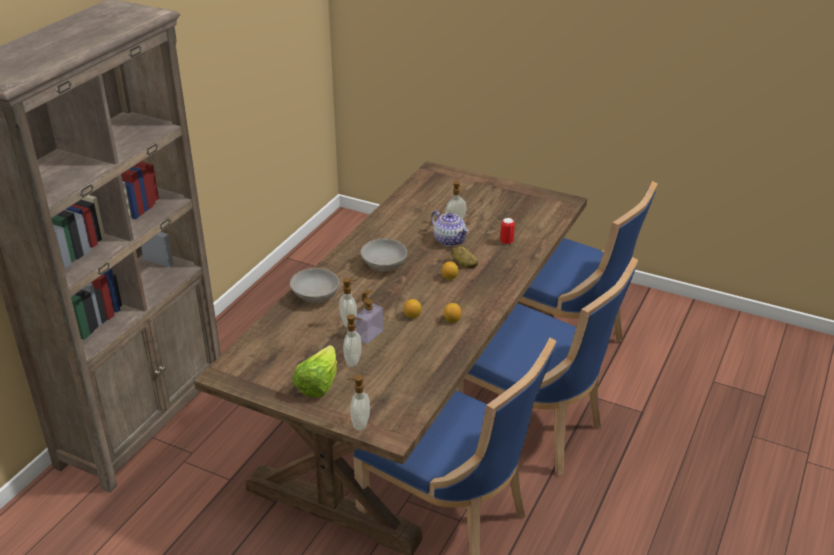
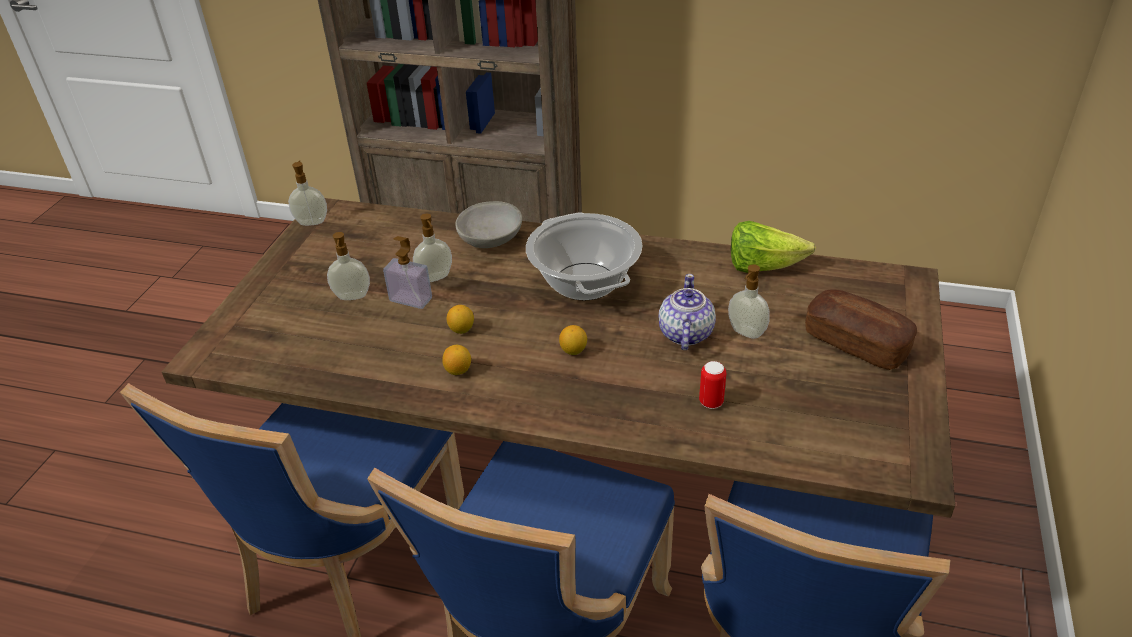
camera: 80 degrees right, 5 degrees up
lettuce [292,345,337,397] -> lettuce moved to [731,221,816,273]
soap dispenser [347,375,370,430] -> soap dispenser moved to [288,161,327,226]
grey bowl [360,239,407,271] -> cooking pot [526,212,643,300]
teapot [431,211,469,246] -> teapot turned 150 degrees clockwise [659,274,716,350]
potato [451,246,478,268] -> none
none -> bread [805,289,917,370]

